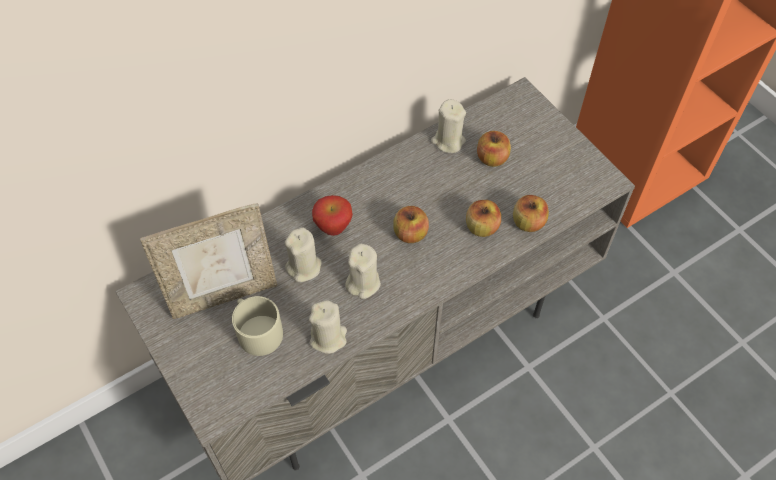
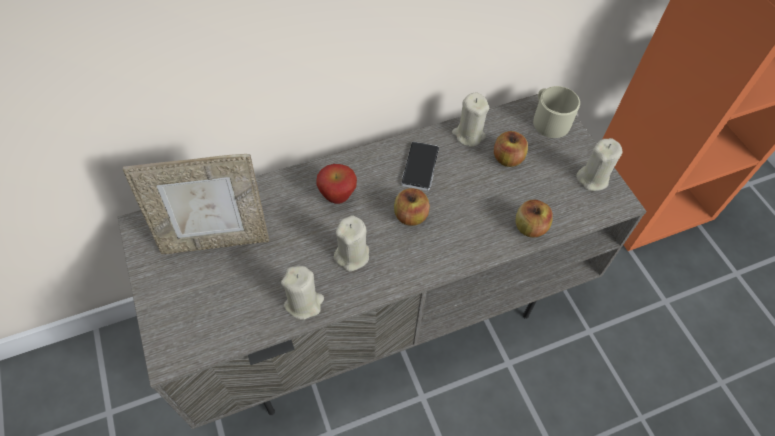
camera: 10 degrees right, 0 degrees up
beige mug [232,296,283,356] -> beige mug moved to [533,86,580,138]
beige candle [285,227,322,282] -> beige candle moved to [576,138,622,191]
apple [466,200,501,237] -> none
none -> phone [401,141,439,191]

